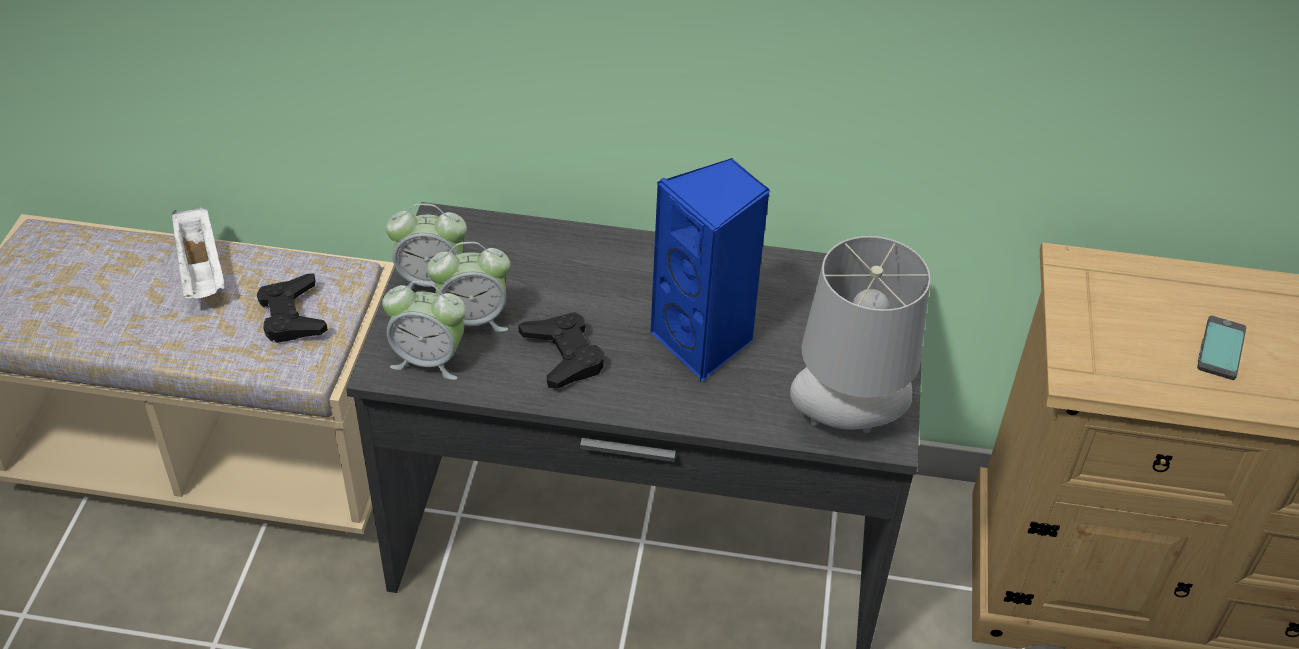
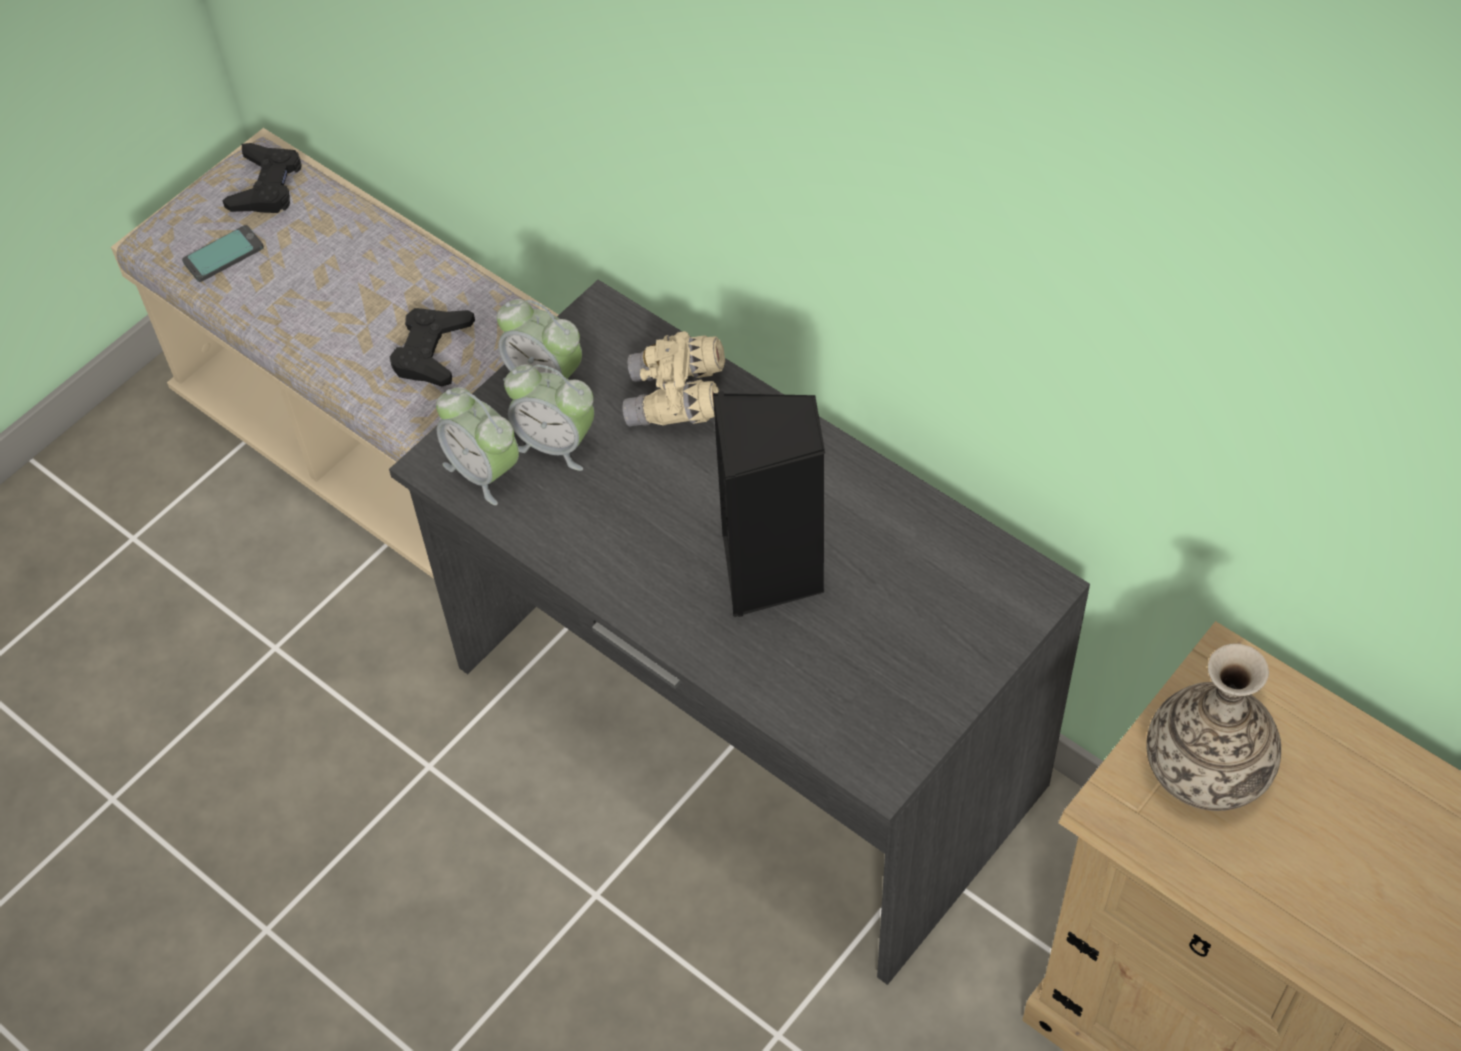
camera: 35 degrees right, 10 degrees up
white tray [172,207,225,299] -> none
black game controller [518,312,605,389] -> black game controller moved to [222,143,302,213]
blue speaker [650,158,770,381] -> black speaker [713,391,825,617]
grey table lamp [790,236,931,433] -> none
phone [1197,316,1246,380] -> phone moved to [182,225,264,282]
none -> beige binoculars [623,331,725,427]
none -> vase [1146,644,1281,811]

